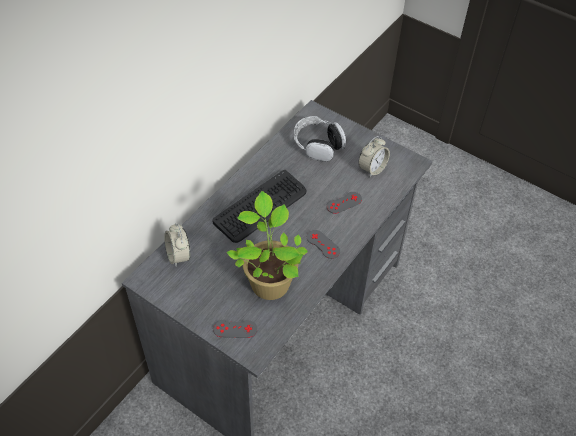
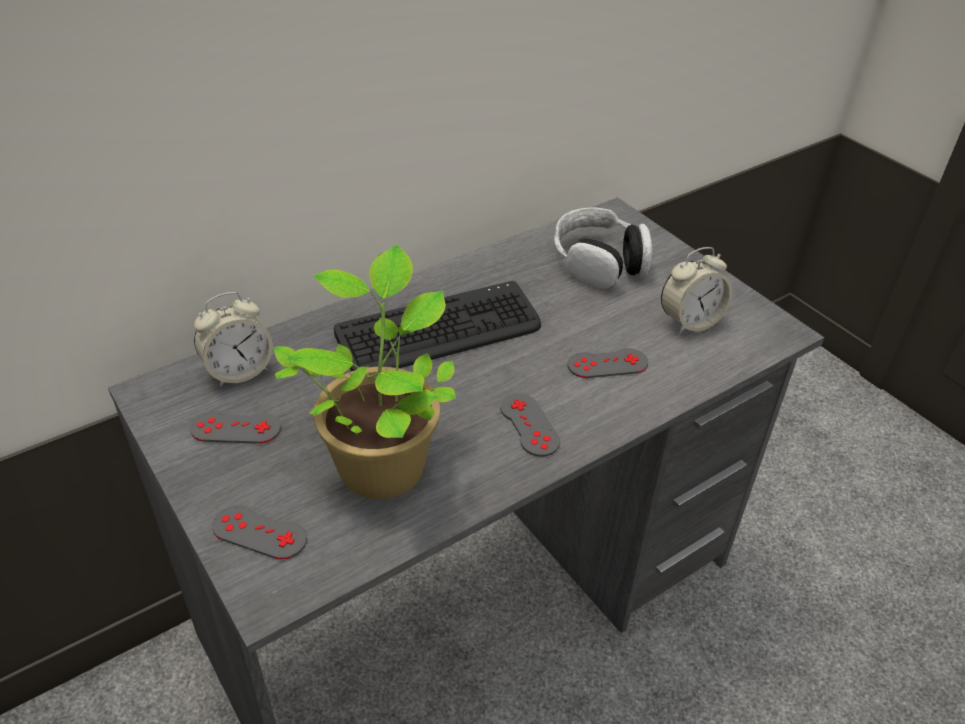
camera: 20 degrees right, 10 degrees down
alarm clock [164,223,190,266] -> alarm clock turned 120 degrees counterclockwise [194,292,273,387]
none -> grey game controller [190,412,281,444]

